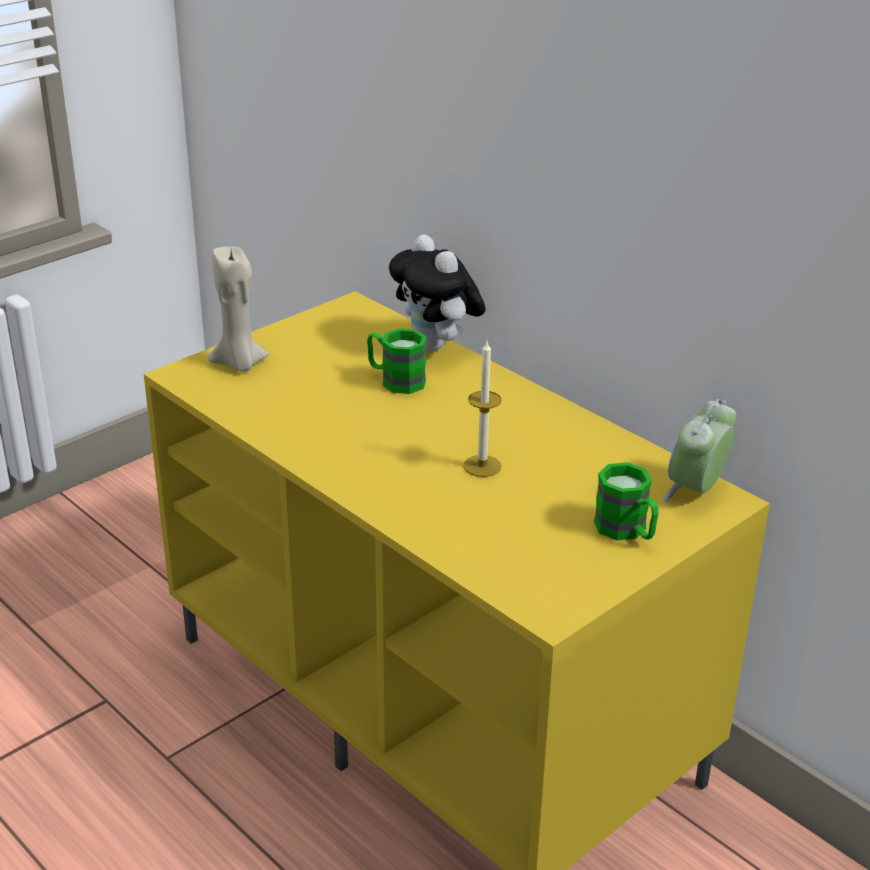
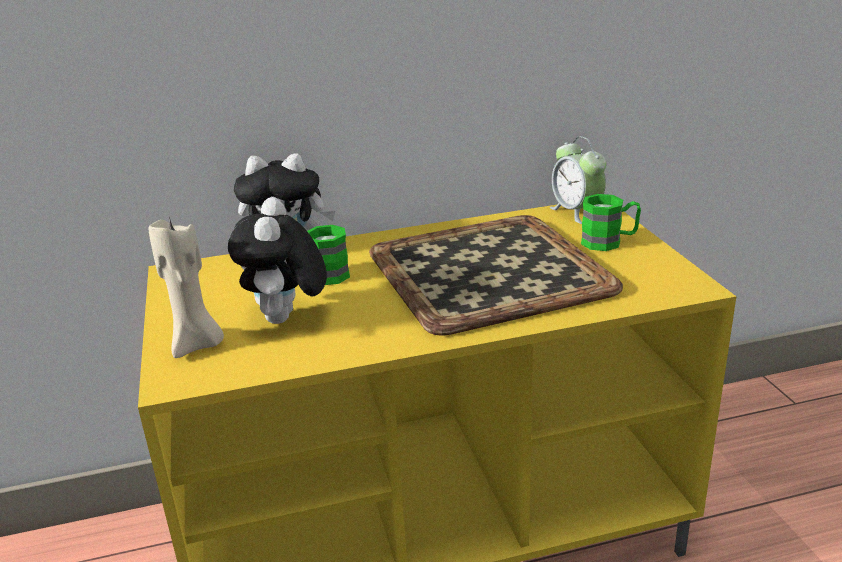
camera: 60 degrees left, 5 degrees down
candle [463,341,502,477] -> tray [369,215,623,336]
none -> plush toy [228,197,327,324]

